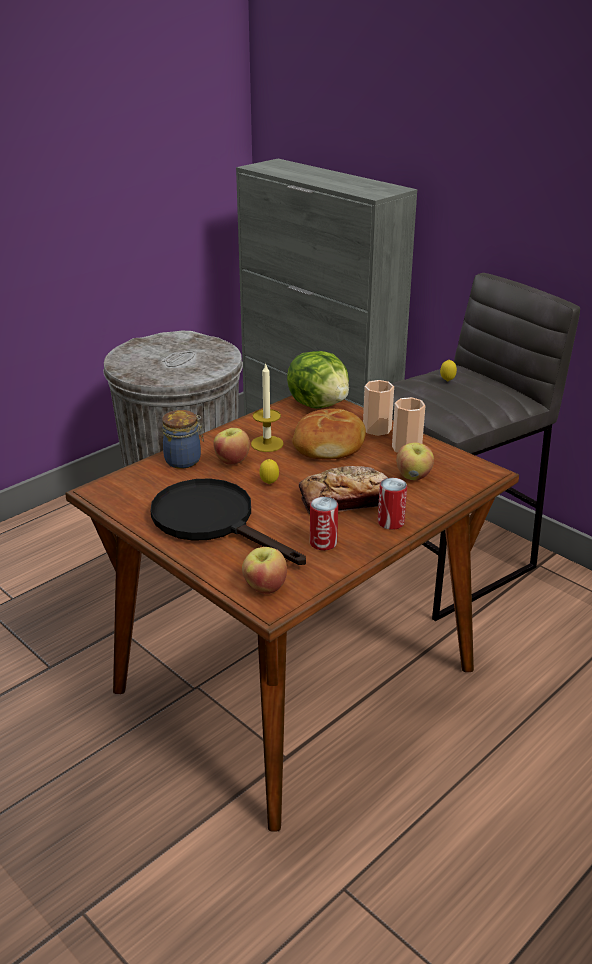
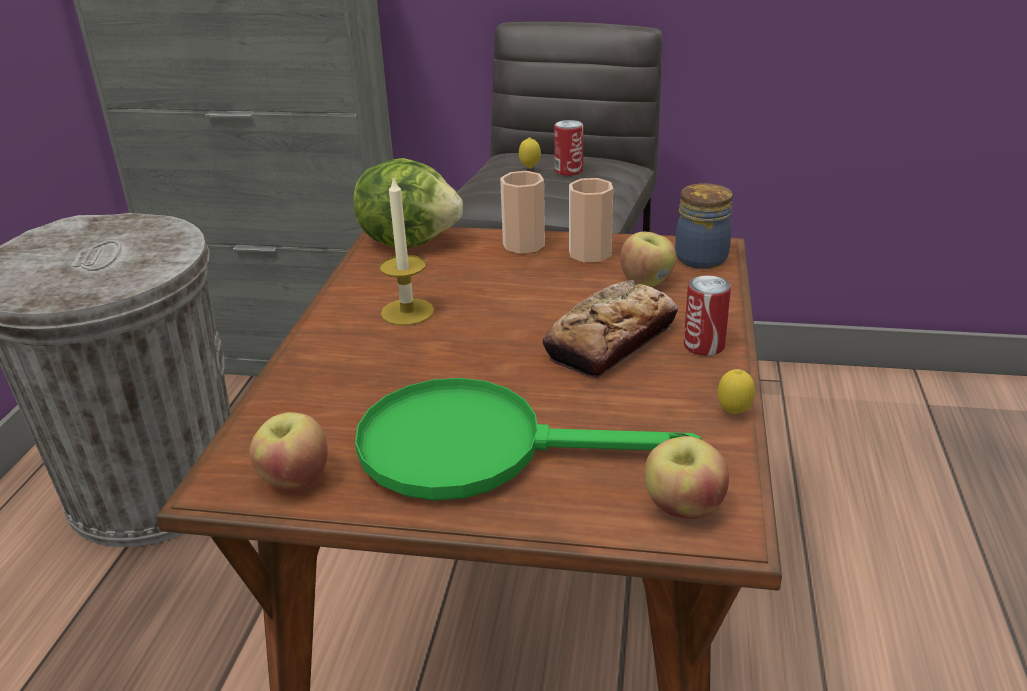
camera: 35 degrees left, 0 degrees up
black frying pan [150,478,306,565] -> green frying pan [355,378,701,500]
jar [162,410,204,469] -> jar moved to [675,183,733,269]
apple [213,428,250,465] -> apple moved to [249,412,328,491]
lemon [259,459,279,484] -> lemon moved to [717,369,755,414]
bread [292,409,366,460] -> none
can [310,497,338,550] -> can moved to [554,120,583,176]

